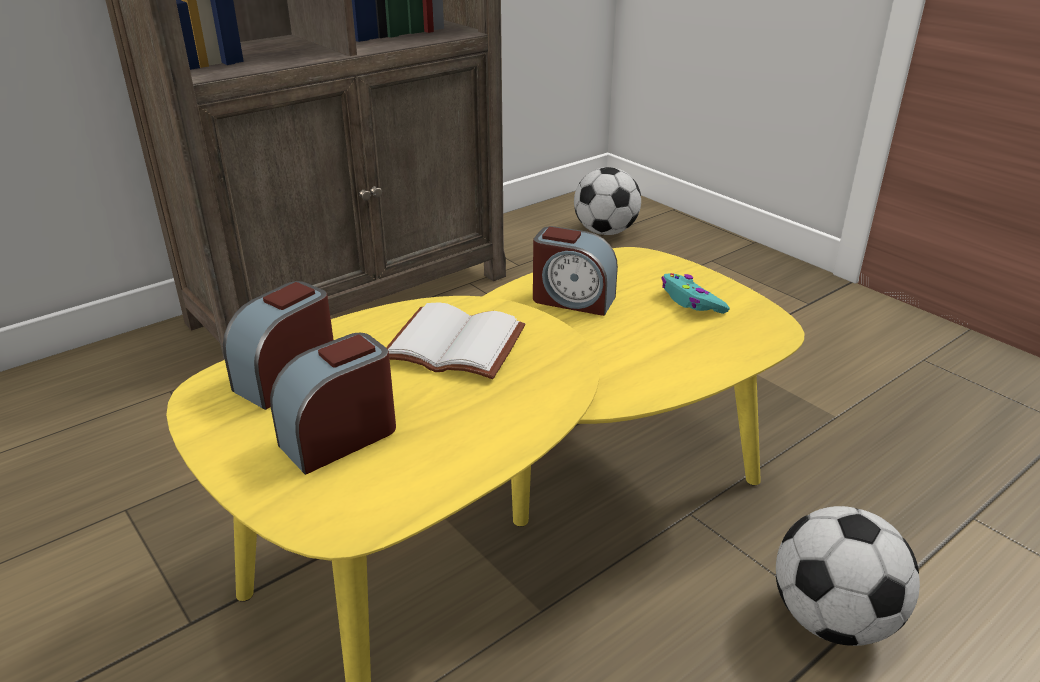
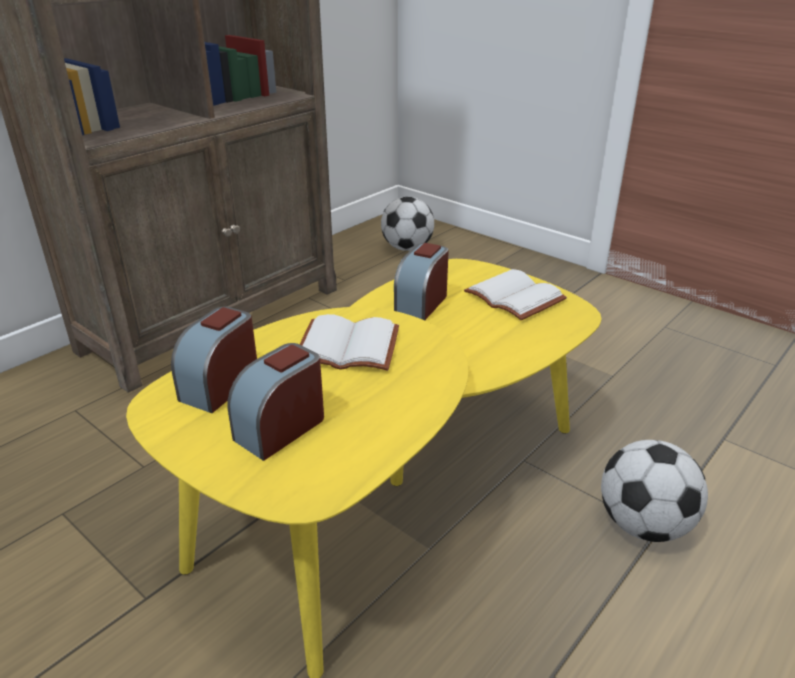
camera: 10 degrees left, 0 degrees up
alarm clock [533,226,618,316] -> alarm clock turned 105 degrees clockwise [394,243,449,320]
turquoise game controller [661,273,730,314] -> white book [464,269,567,320]

